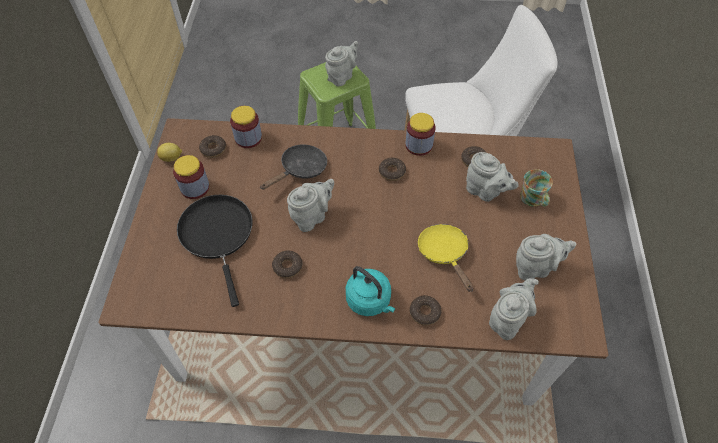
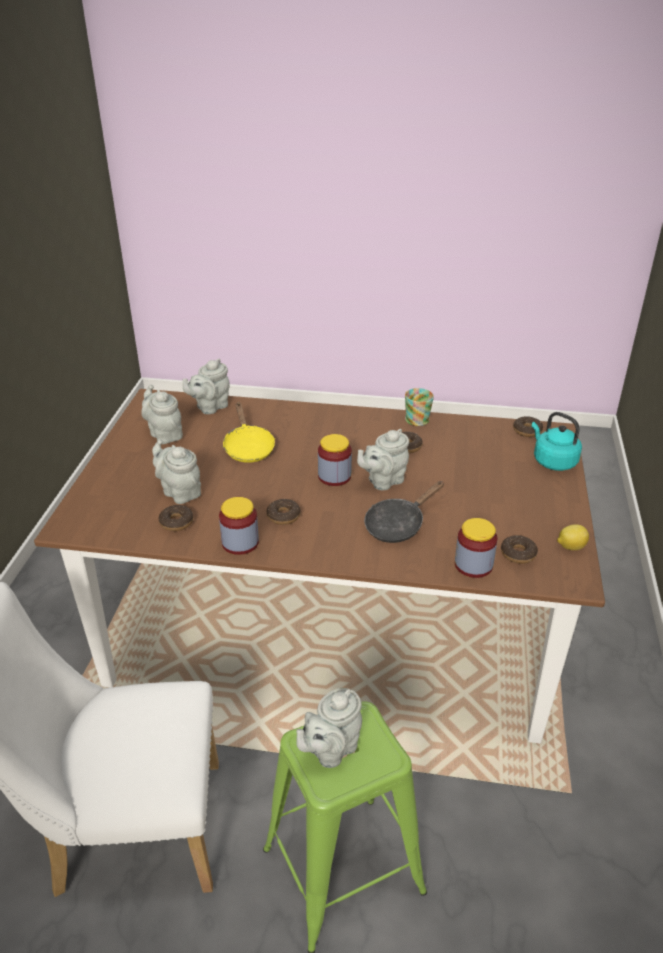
camera: 175 degrees left, 20 degrees down
jar [173,155,209,199] -> jar moved to [318,434,352,486]
black frying pan [177,195,253,307] -> none
turquoise kettle [346,266,395,316] -> turquoise kettle moved to [532,412,582,471]
donut [410,295,441,326] -> donut moved to [513,416,543,437]
grey teapot [516,234,576,281] -> grey teapot turned 60 degrees clockwise [141,385,183,444]
mug [520,169,553,207] -> mug moved to [405,388,434,426]

